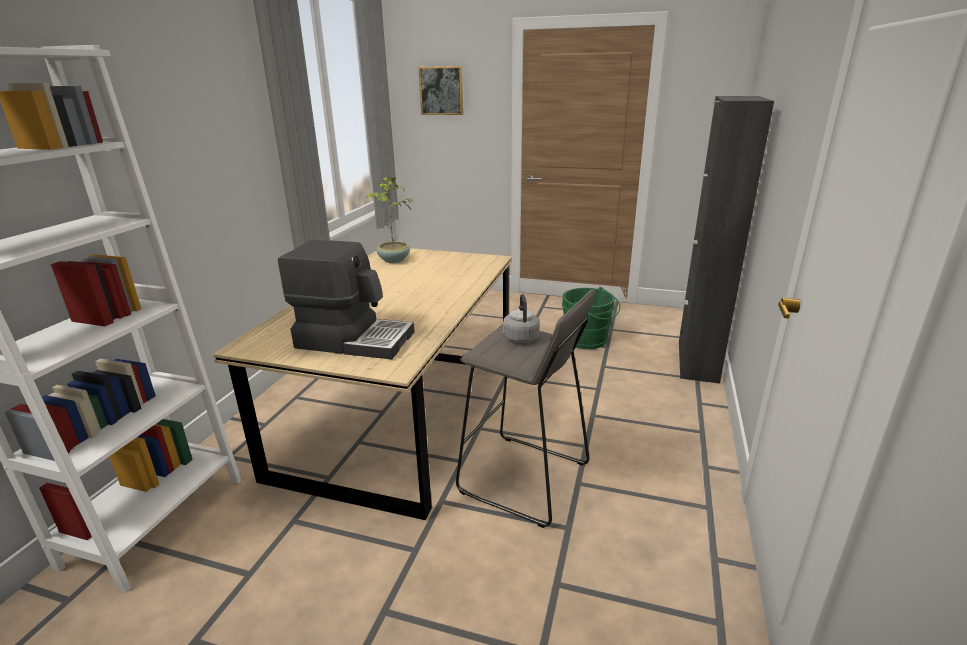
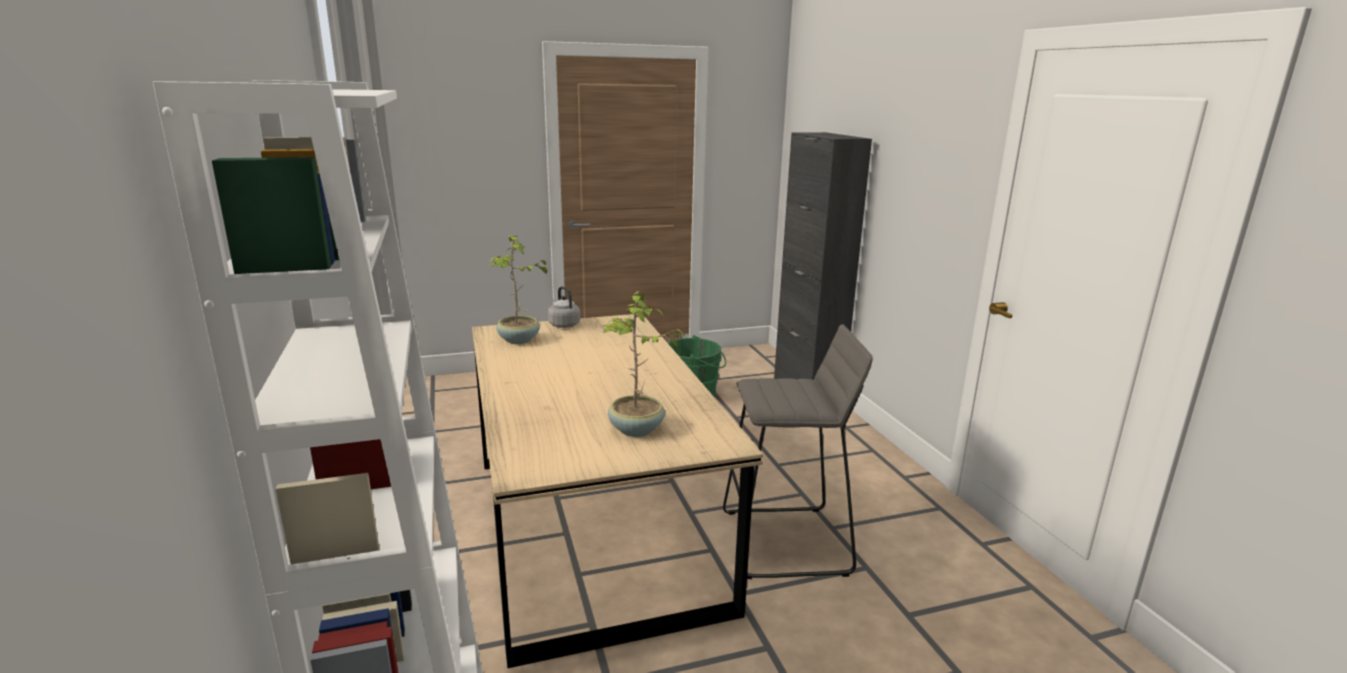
camera: 35 degrees left, 5 degrees down
coffee machine [278,239,414,360] -> potted plant [603,291,685,437]
picture [419,66,463,115] -> none
grey kettle [503,294,540,343] -> grey kettle moved to [548,286,580,328]

